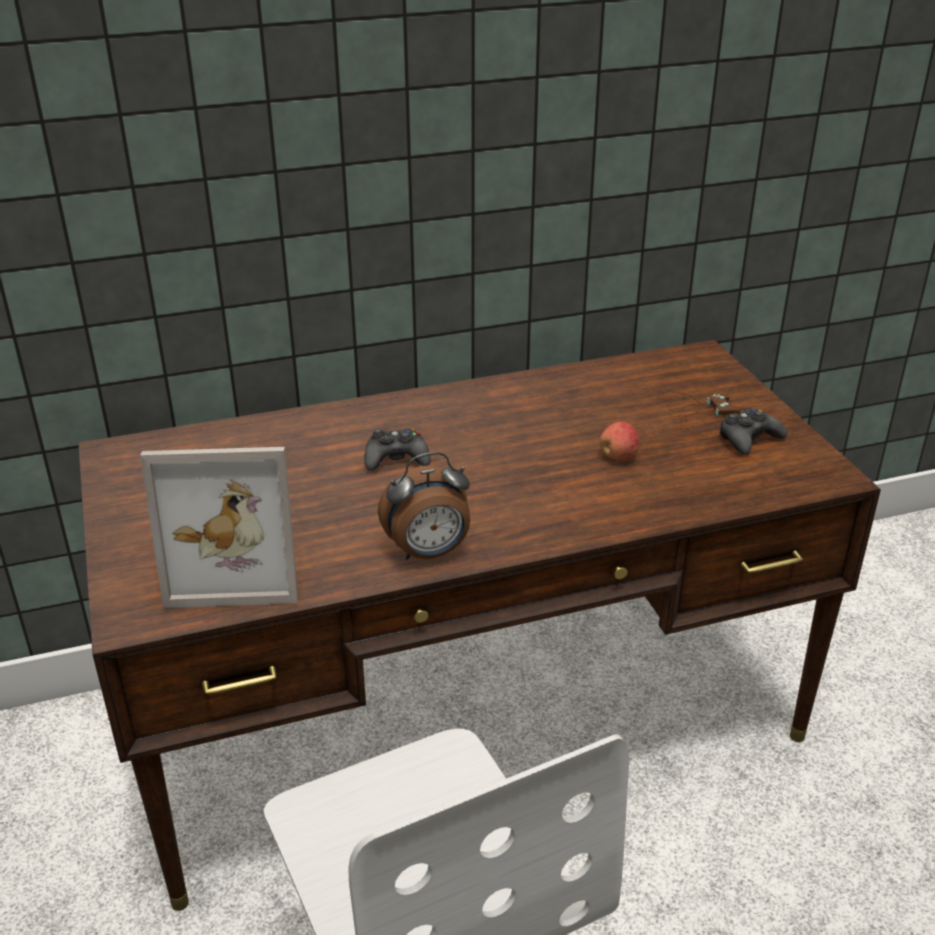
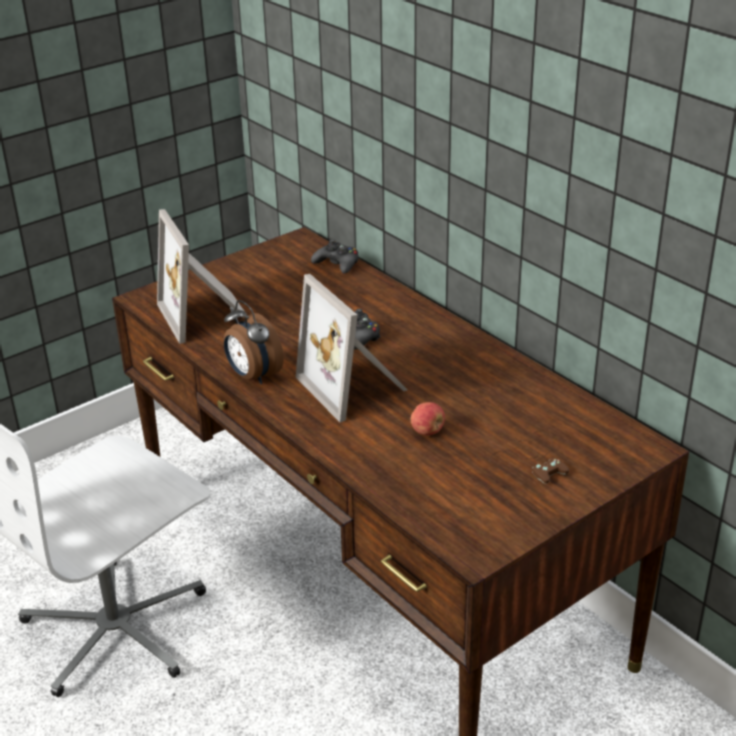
camera: 70 degrees right, 0 degrees up
black game controller [720,407,787,455] -> black game controller moved to [311,239,358,274]
none -> picture frame [296,274,408,422]

